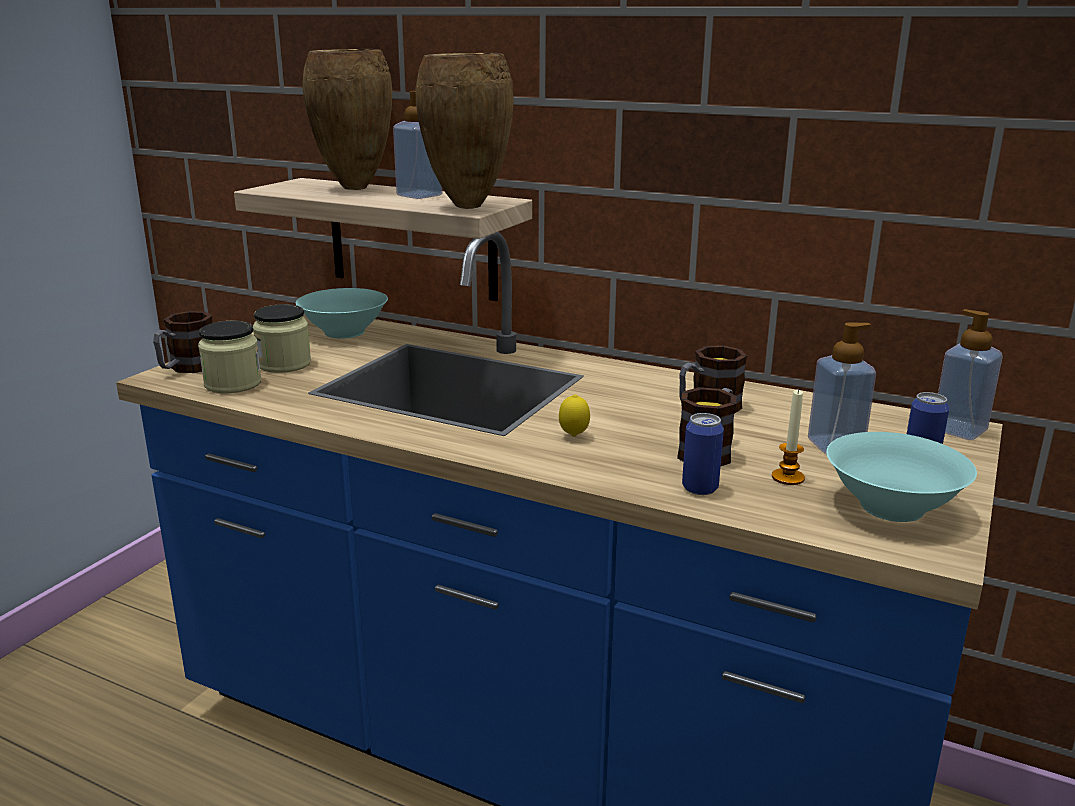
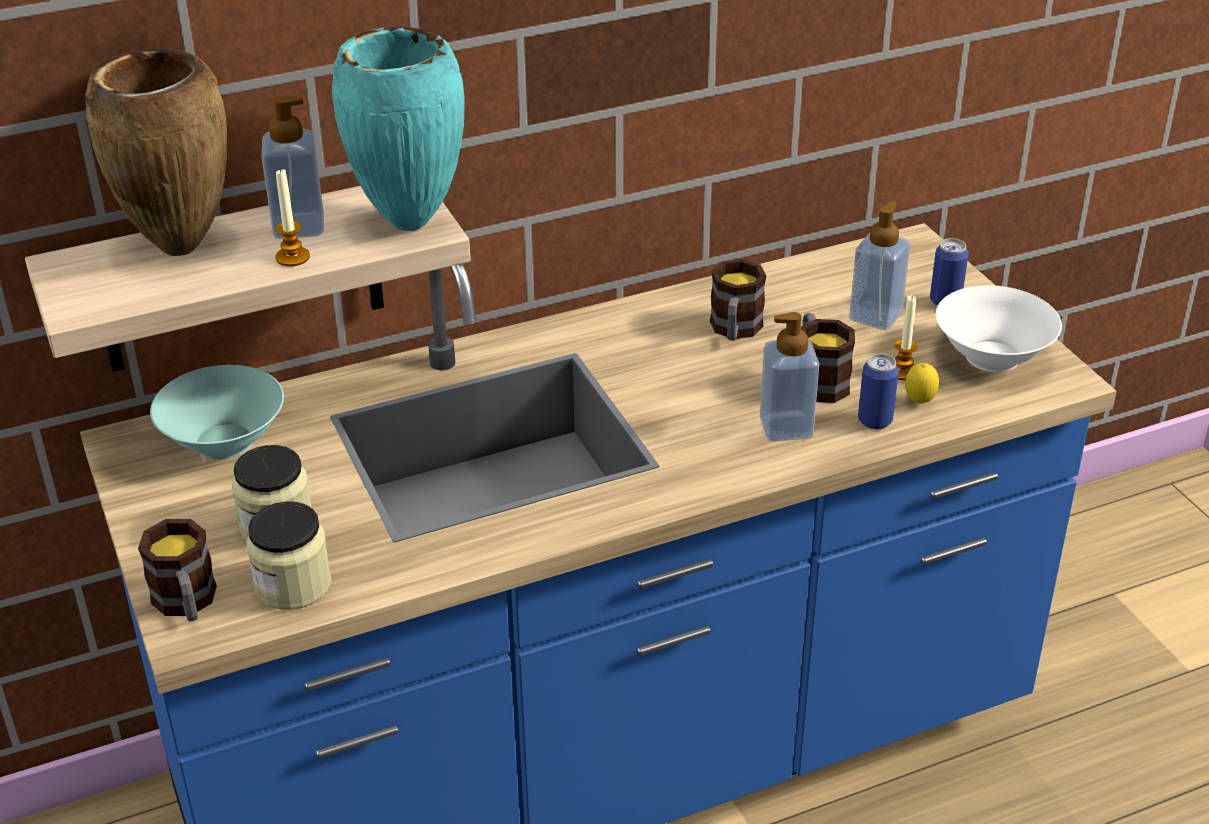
camera: 50 degrees left, 15 degrees up
brown vase [415,53,514,209] -> turquoise vase [332,27,464,231]
lemon [559,394,590,437] -> lemon moved to [905,363,939,404]
turquoise bowl [826,432,977,522] -> white bowl [936,285,1062,372]
soap dispenser [938,309,1003,440] -> soap dispenser moved to [760,312,819,441]
none -> candle [275,168,310,267]

